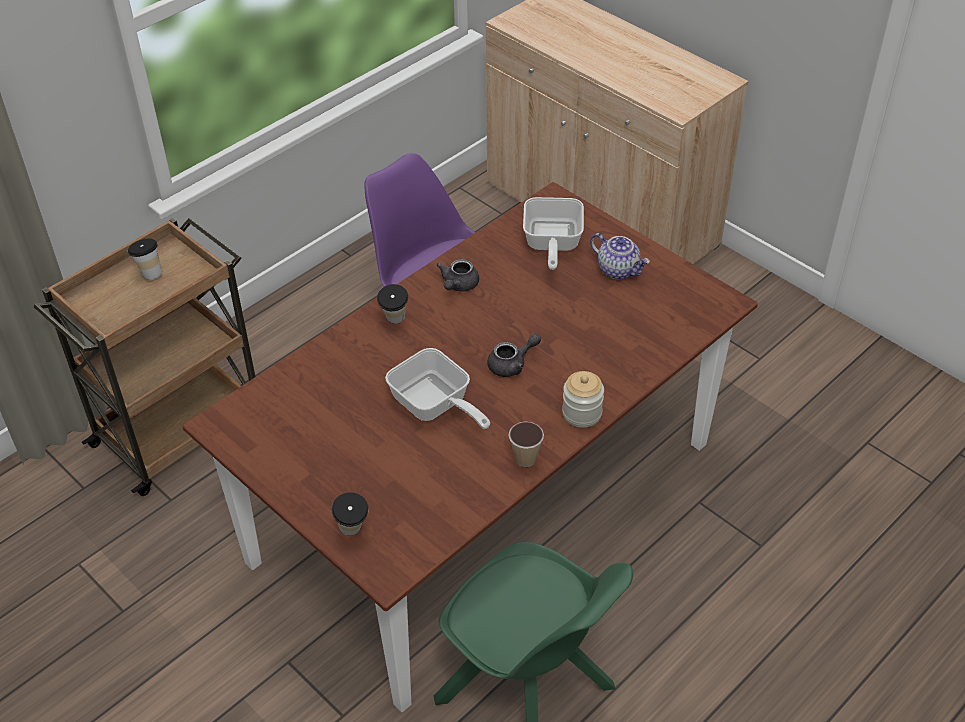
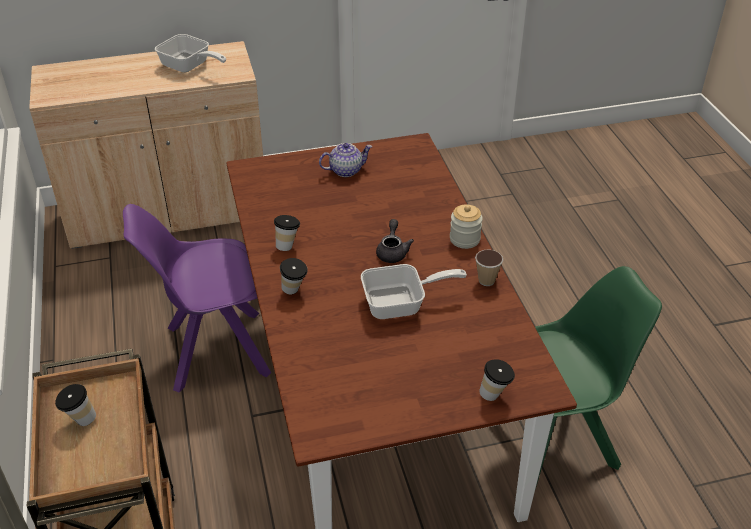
camera: 60 degrees left, 5 degrees down
grey teapot [436,259,479,292] -> cup [274,215,300,251]
frying pan [523,197,584,270] -> frying pan moved to [155,34,226,73]

